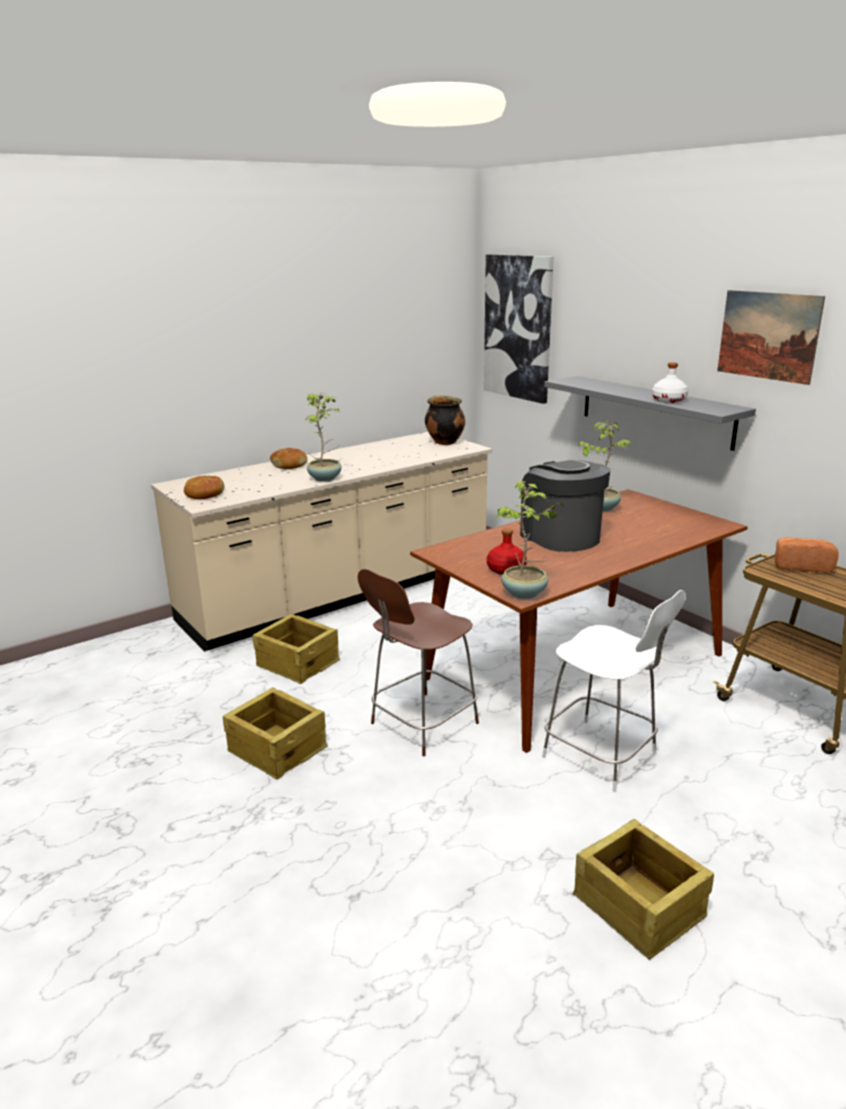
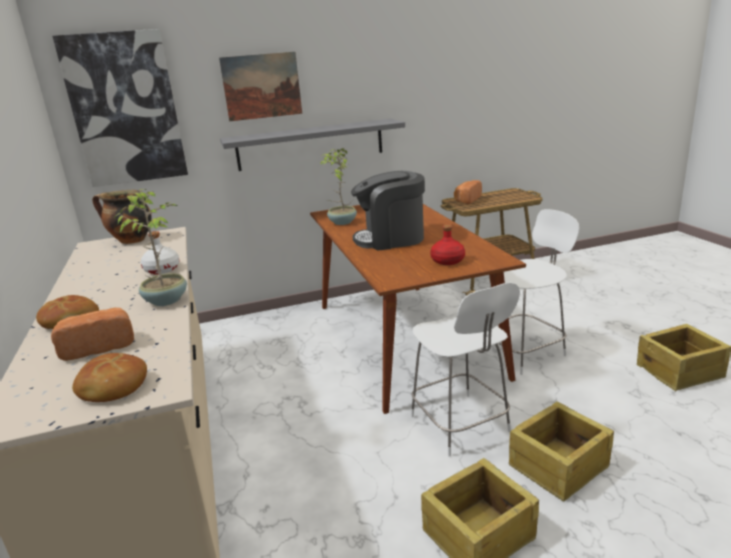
camera: 70 degrees left, 0 degrees up
crate [253,614,340,684] -> crate moved to [509,402,614,502]
brown chair [358,569,479,756] -> white chair [411,282,520,457]
potted plant [496,481,563,599] -> none
white bottle [652,362,688,403] -> white bottle moved to [141,231,180,274]
picture [717,290,825,385] -> picture moved to [219,52,302,121]
none -> bread [51,308,134,361]

